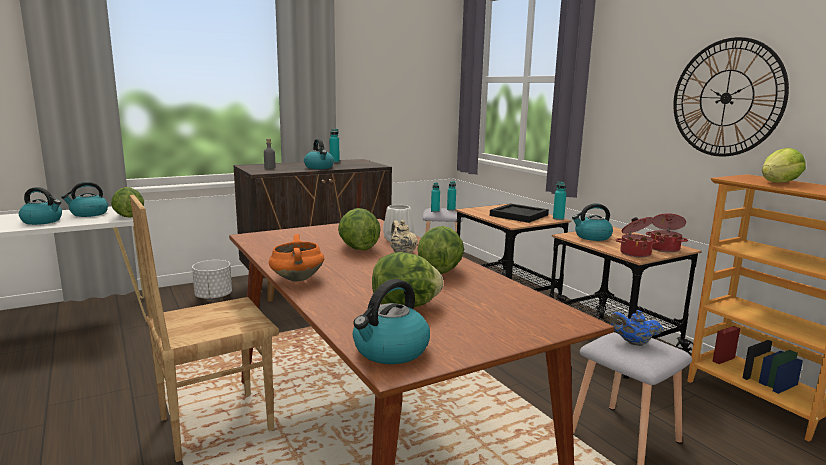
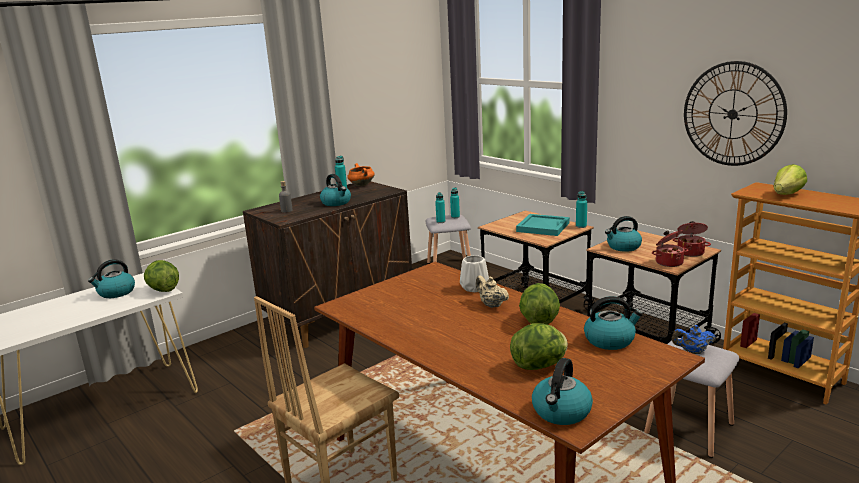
camera: 10 degrees left, 5 degrees up
kettle [19,187,62,225] -> kettle moved to [584,296,643,350]
white planter [192,260,232,300] -> none
orange cooking pot [269,234,324,282] -> orange cooking pot moved to [347,163,375,186]
lettuce [338,208,381,250] -> none
black tray [490,204,549,223] -> turquoise tray [516,214,570,236]

